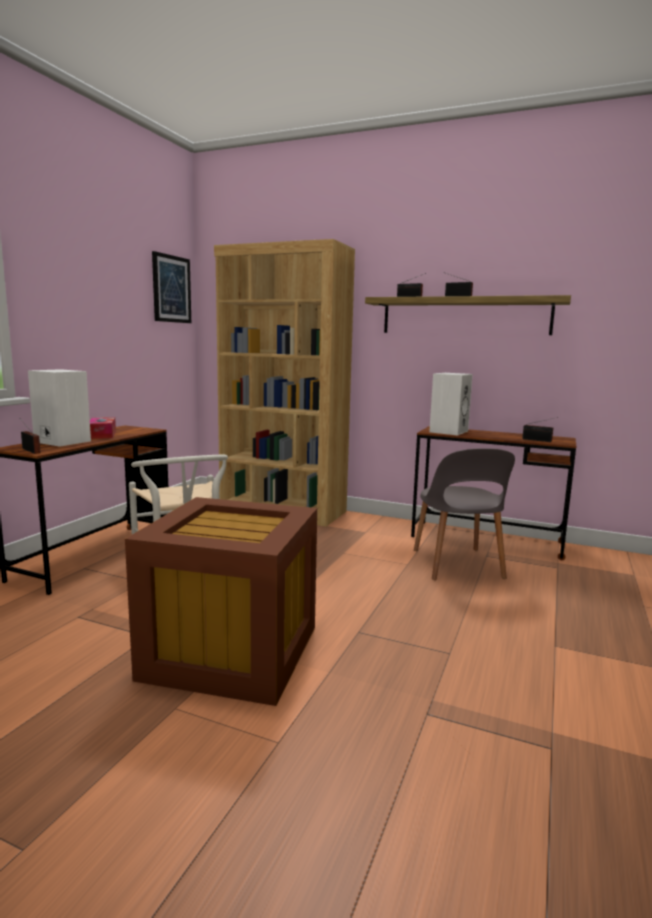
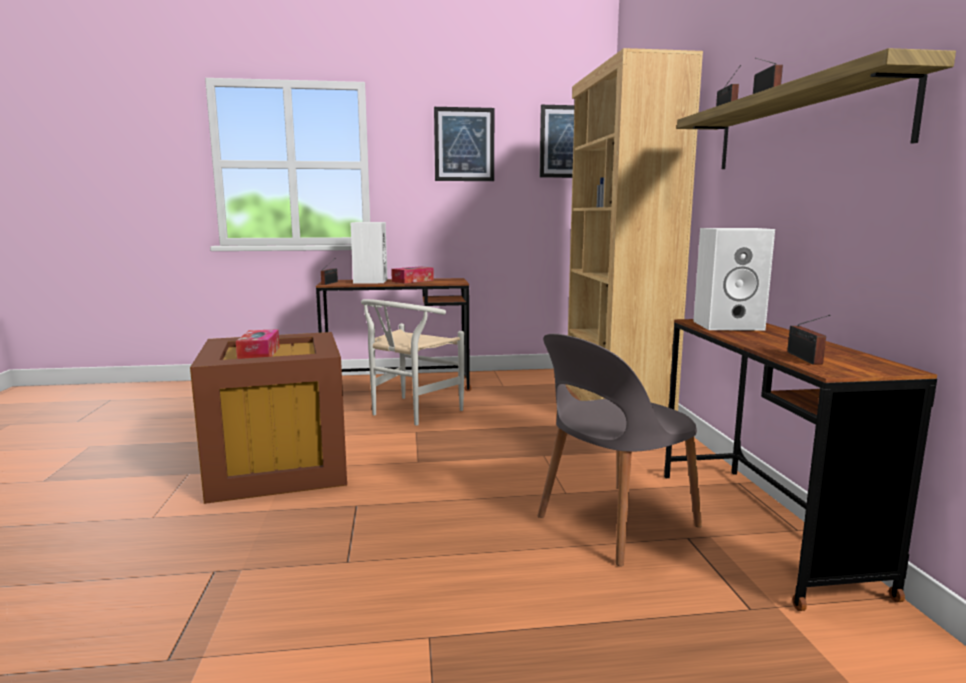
camera: 60 degrees right, 0 degrees up
none -> tissue box [236,330,280,359]
none -> picture [434,107,494,181]

